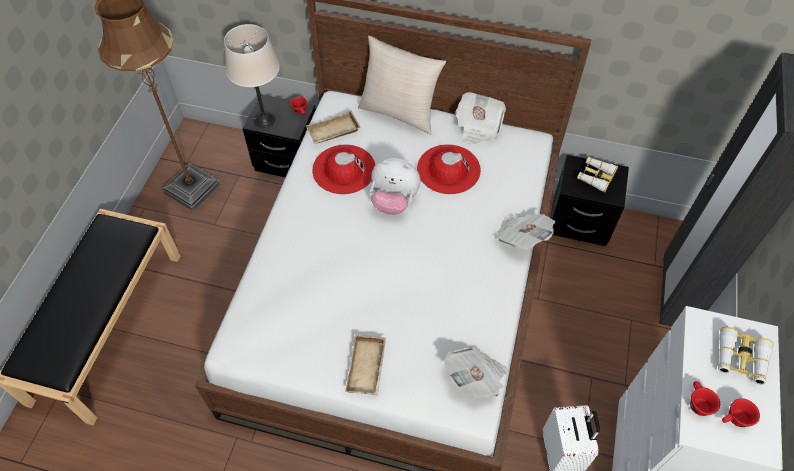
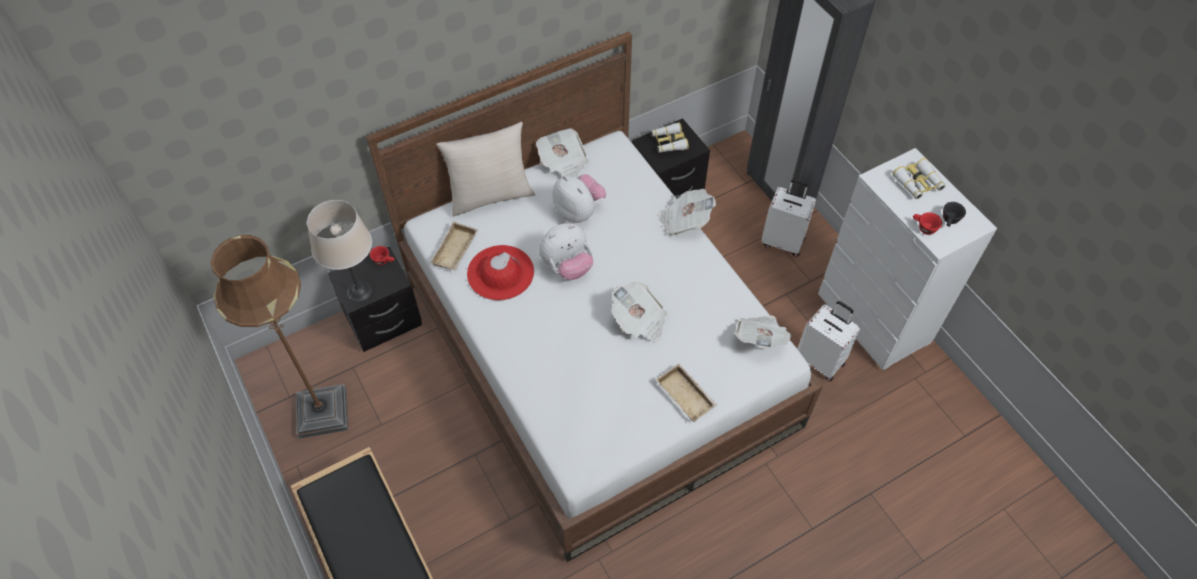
camera: 45 degrees left, 0 degrees up
red hat [417,144,481,194] -> plush toy [553,174,606,223]
red cup [722,398,760,427] -> black cup [943,202,966,227]
none -> newspaper [611,282,667,342]
none -> white suitcase [761,179,816,257]

